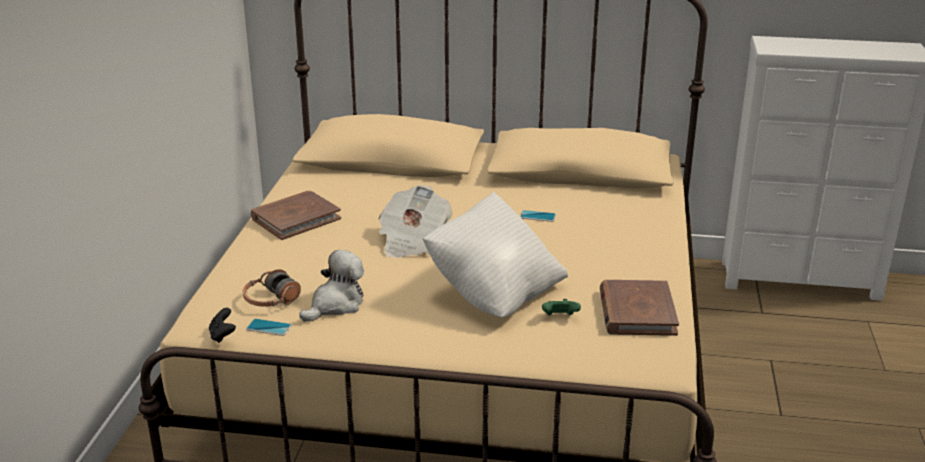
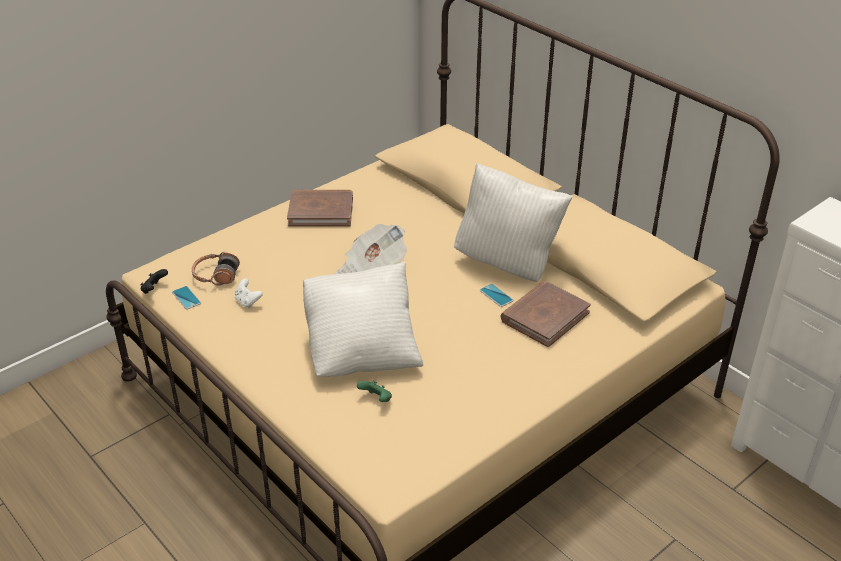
camera: 40 degrees right, 10 degrees up
plush toy [299,250,364,322] -> white game controller [235,278,263,308]
brown book [600,280,679,336] -> brown book moved to [501,281,591,347]
none -> white pillow [454,163,573,282]

